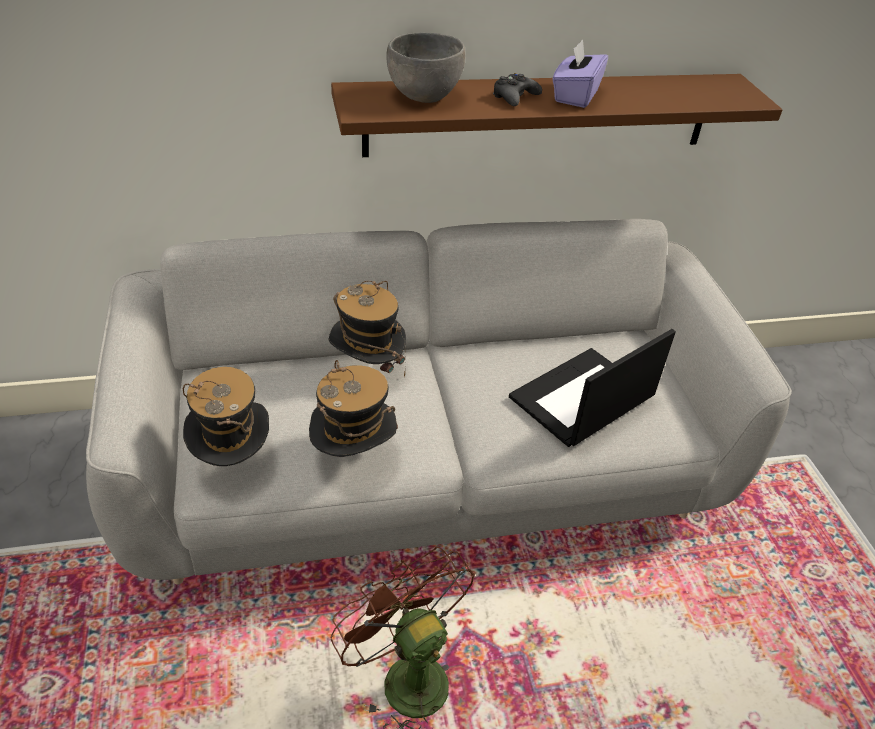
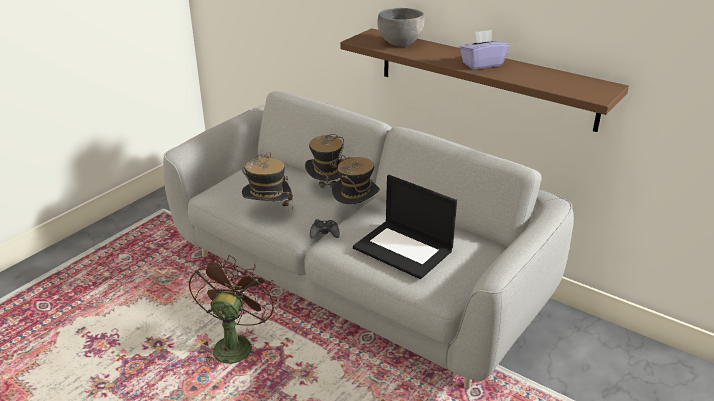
camera: 50 degrees right, 10 degrees down
hat [183,367,269,466] -> hat moved to [332,155,380,204]
black game controller [493,73,542,106] -> black game controller moved to [310,219,340,239]
laptop [509,329,676,447] -> laptop turned 150 degrees counterclockwise [353,175,457,279]

